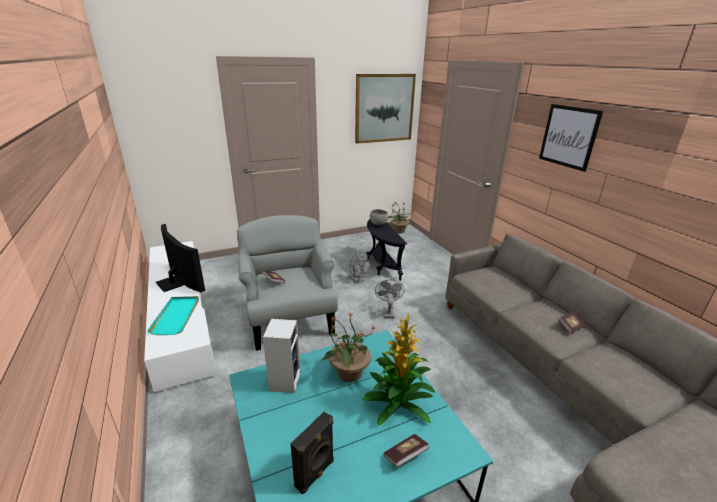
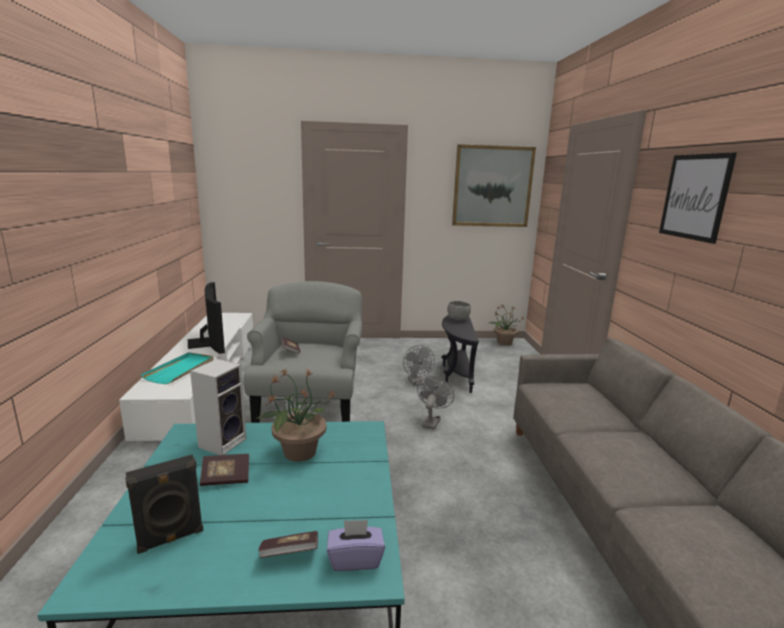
camera: 20 degrees right, 10 degrees down
potted plant [362,314,435,426] -> none
book [558,310,586,334] -> book moved to [200,454,249,486]
none -> purple tissue box [327,520,385,571]

